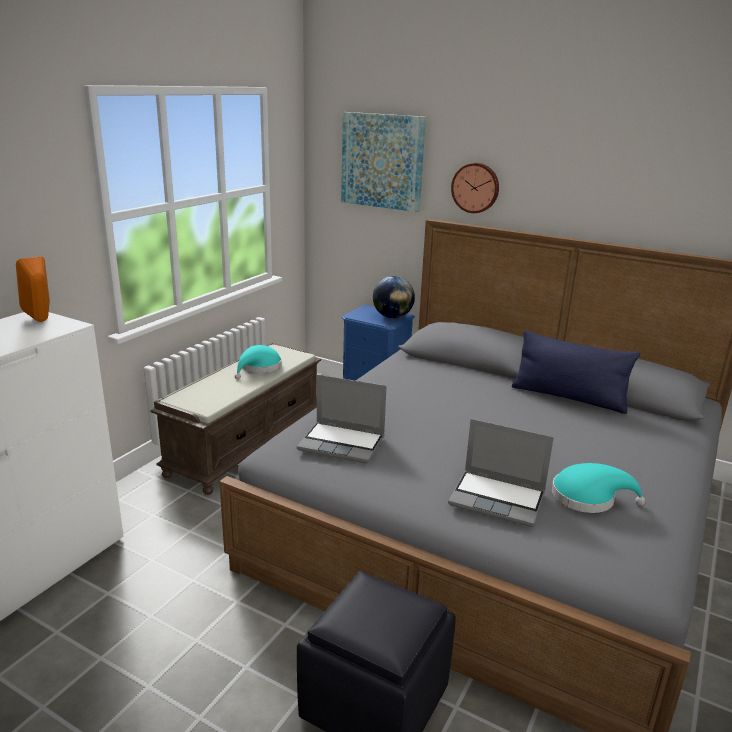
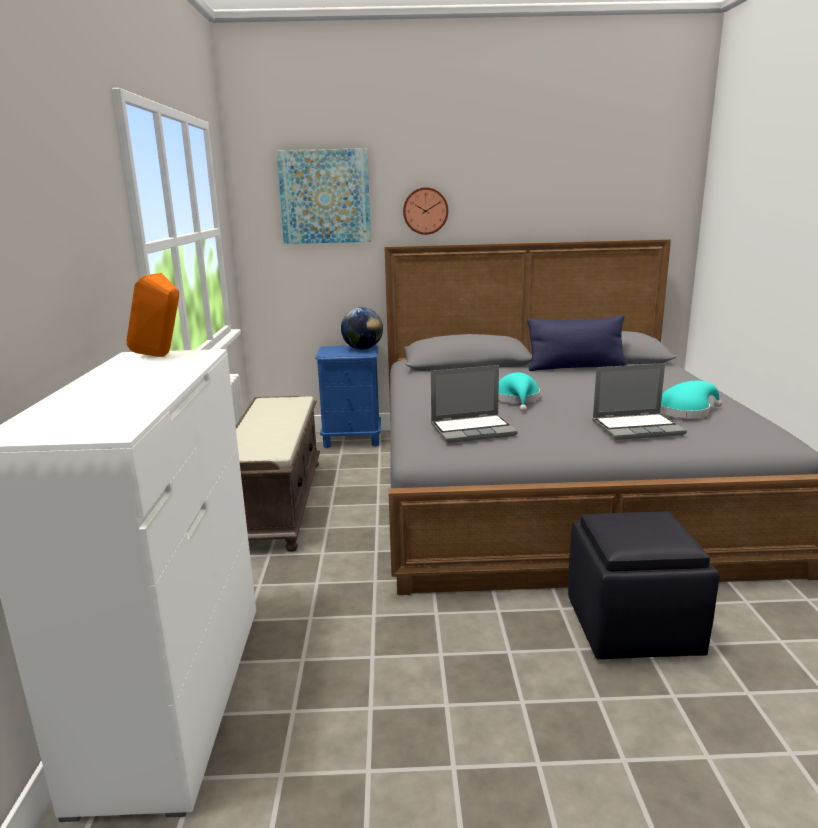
camera: 30 degrees left, 5 degrees down
turquoise hat [235,345,282,379] -> turquoise hat moved to [498,372,540,412]

